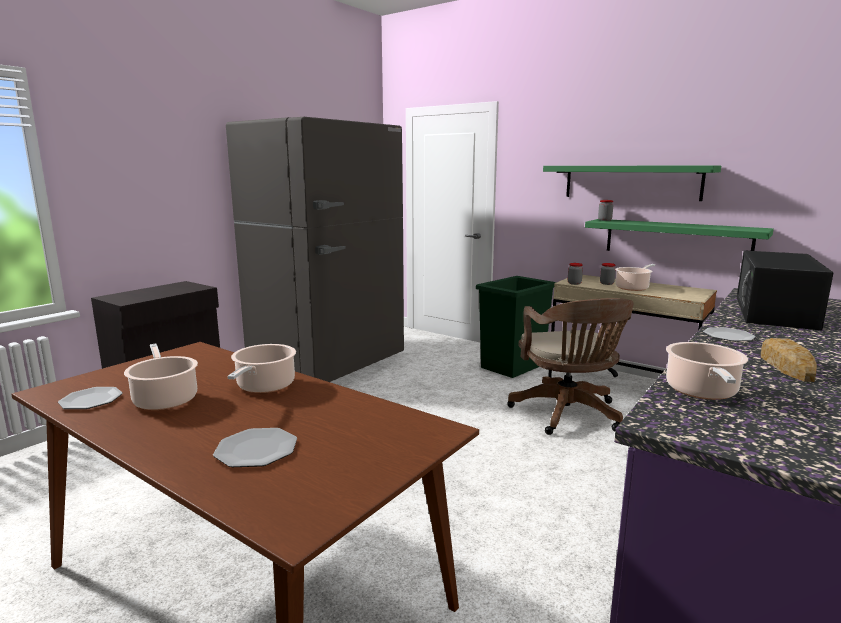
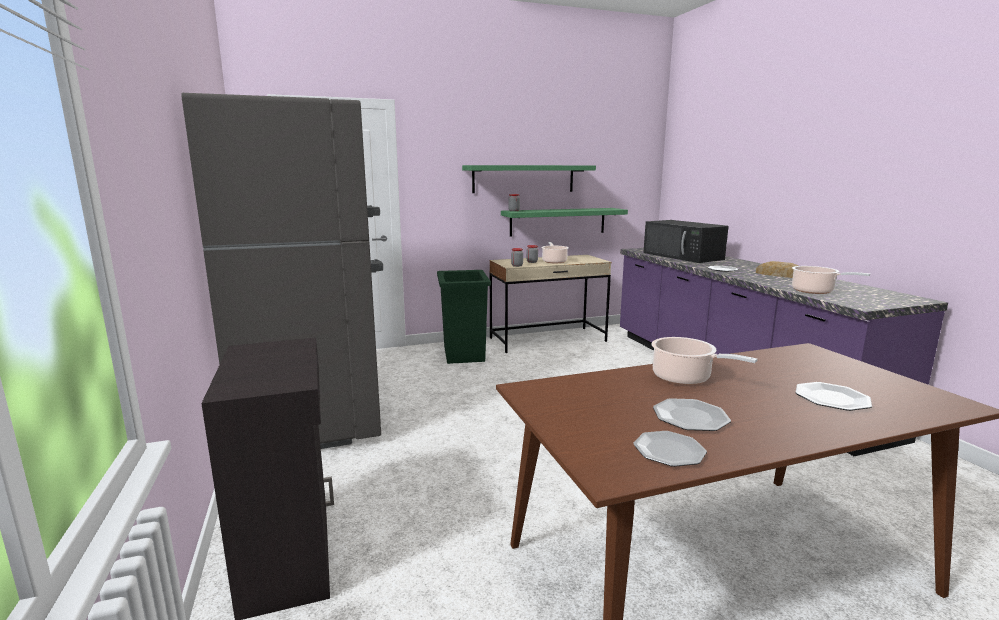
camera: 55 degrees left, 0 degrees up
cooking pot [124,344,198,410] -> plate [653,398,731,431]
brown office chair [507,298,634,435] -> none

